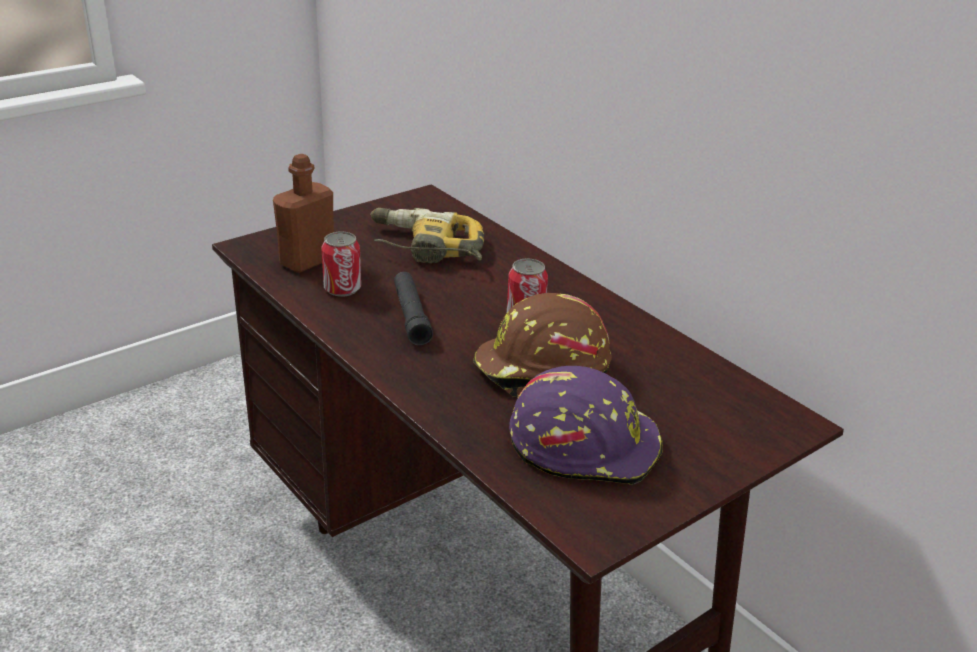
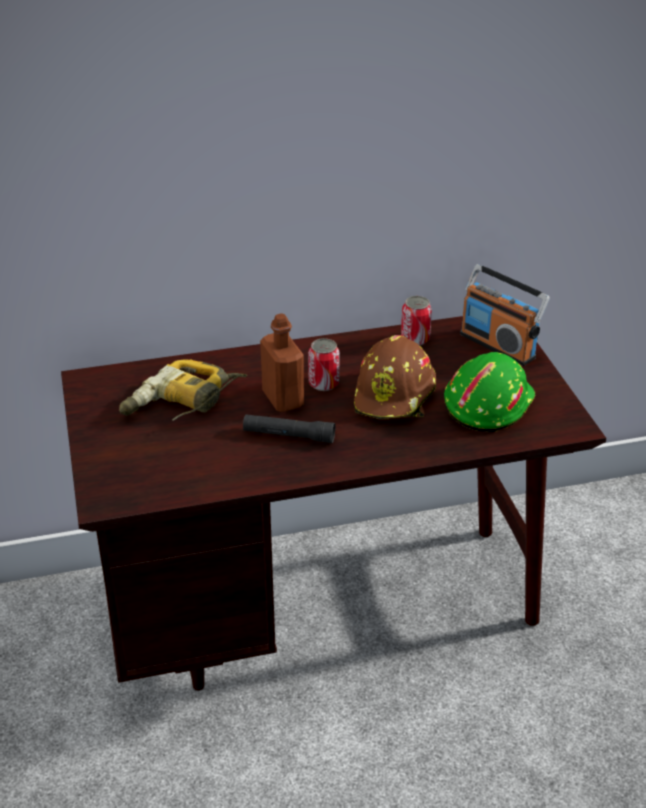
camera: 65 degrees left, 5 degrees up
brown bottle [273,154,334,273] -> brown bottle moved to [260,313,304,412]
can [321,231,361,297] -> can moved to [401,296,432,345]
purple hard hat [509,366,663,485] -> green hard hat [444,352,535,432]
none -> radio [460,264,550,366]

